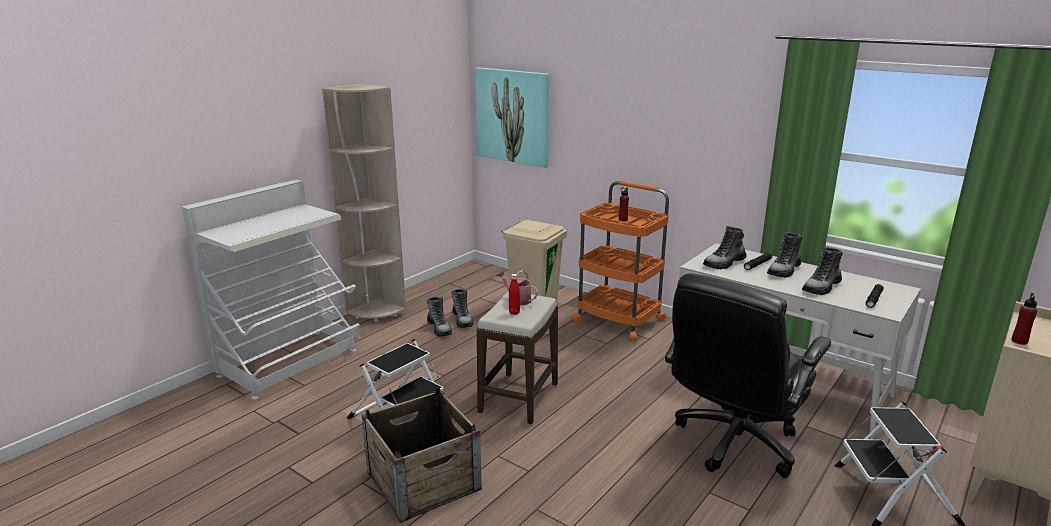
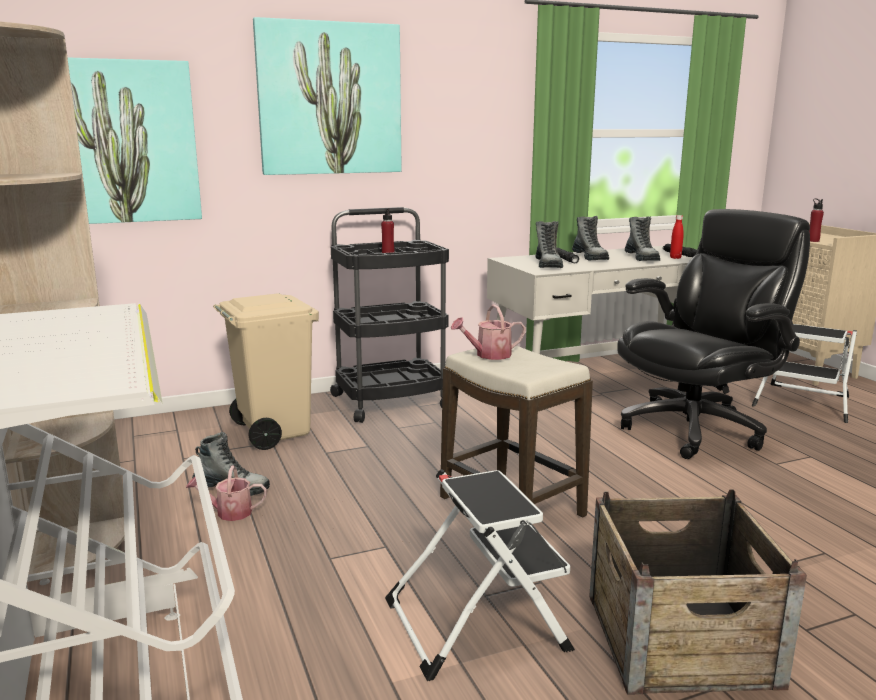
camera: 60 degrees left, 5 degrees down
boot [427,297,452,337] -> watering can [186,466,267,521]
red bottle [509,274,520,315] -> red bottle moved to [670,215,684,259]
orange cart [572,181,669,341] -> black cart [330,207,449,423]
black office chair [665,274,831,478] -> black office chair turned 105 degrees counterclockwise [617,209,810,459]
none -> picture [253,17,402,175]

